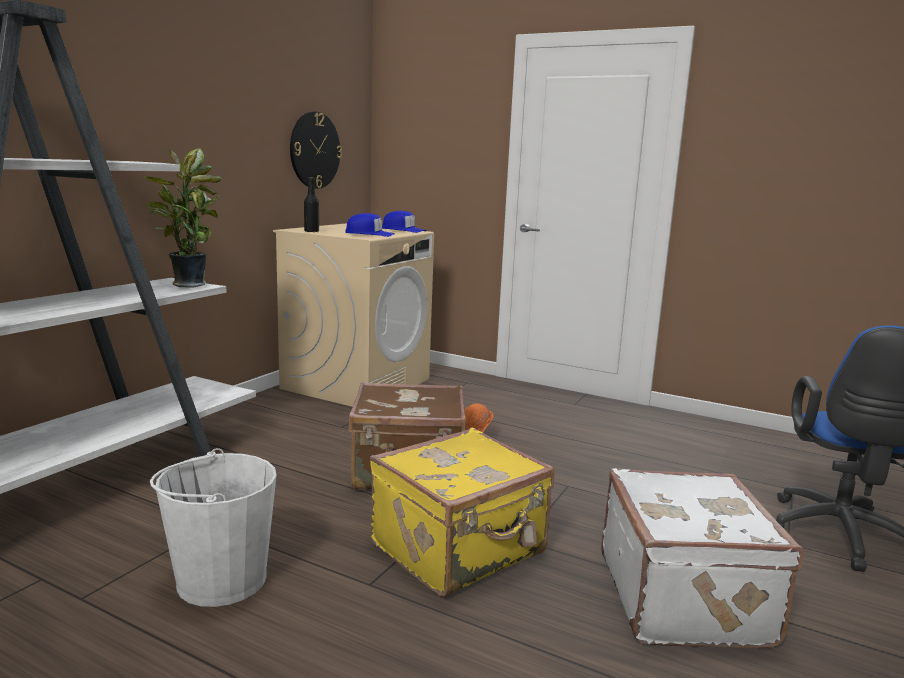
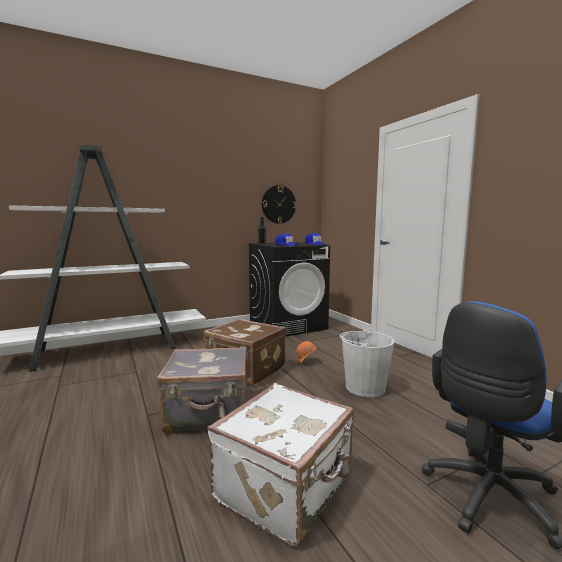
camera: 35 degrees right, 5 degrees down
potted plant [143,148,222,288] -> none
white bucket [150,448,277,607] -> white bucket moved to [340,328,394,397]
beige washing machine [273,224,434,407] -> black washing machine [248,242,330,337]
yellow suitcase [370,427,555,596] -> grey suitcase [157,347,247,432]

